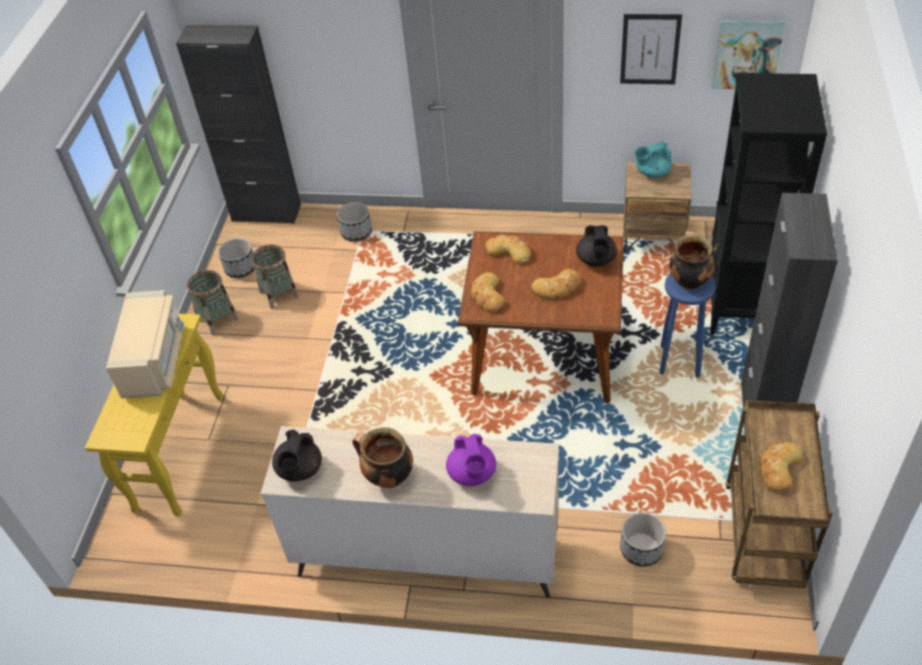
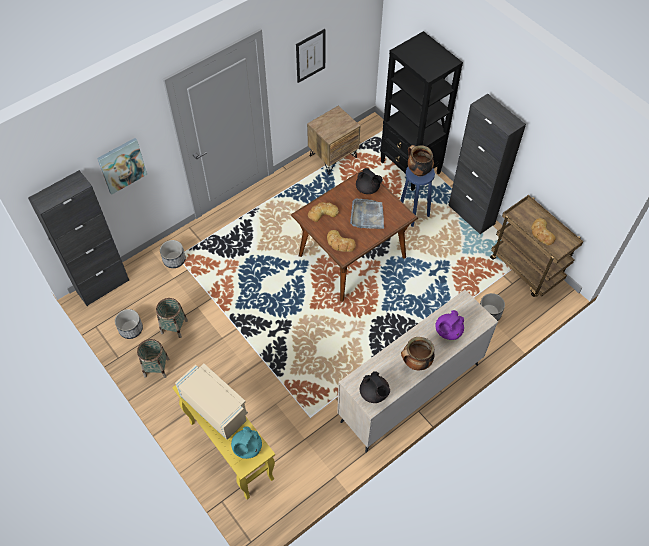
camera: 50 degrees left, 10 degrees up
purple teapot [446,434,496,486] -> purple teapot turned 105 degrees clockwise [436,310,464,340]
bread [531,269,581,299] -> grey tray [350,199,384,229]
turquoise teapot [635,141,672,178] -> turquoise teapot moved to [231,426,262,459]
picture [711,19,786,89] -> picture moved to [97,138,147,195]

